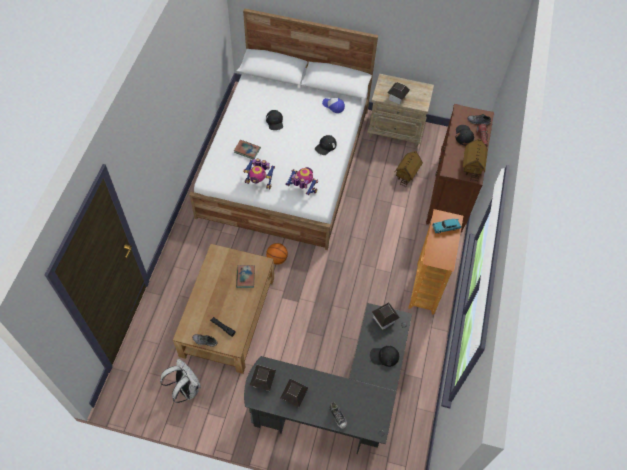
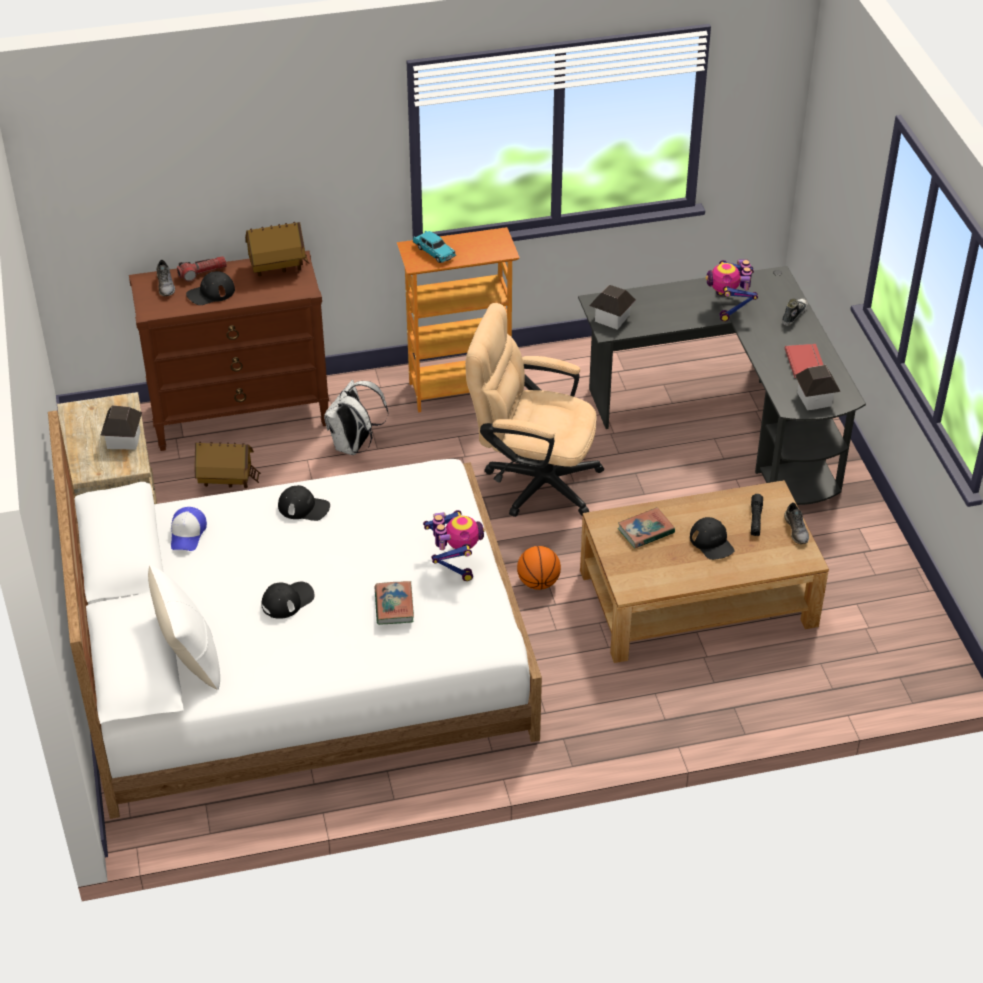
camera: 115 degrees left, 15 degrees down
white backpack [160,359,201,403] -> white backpack moved to [324,380,389,455]
toy house [280,378,309,407] -> red book [785,344,823,378]
toy robot [286,167,318,195] -> toy robot moved to [706,260,758,322]
black cap [370,346,399,367] -> black cap moved to [690,517,734,560]
none -> white pillow [148,565,220,690]
none -> beige office chair [465,303,604,517]

